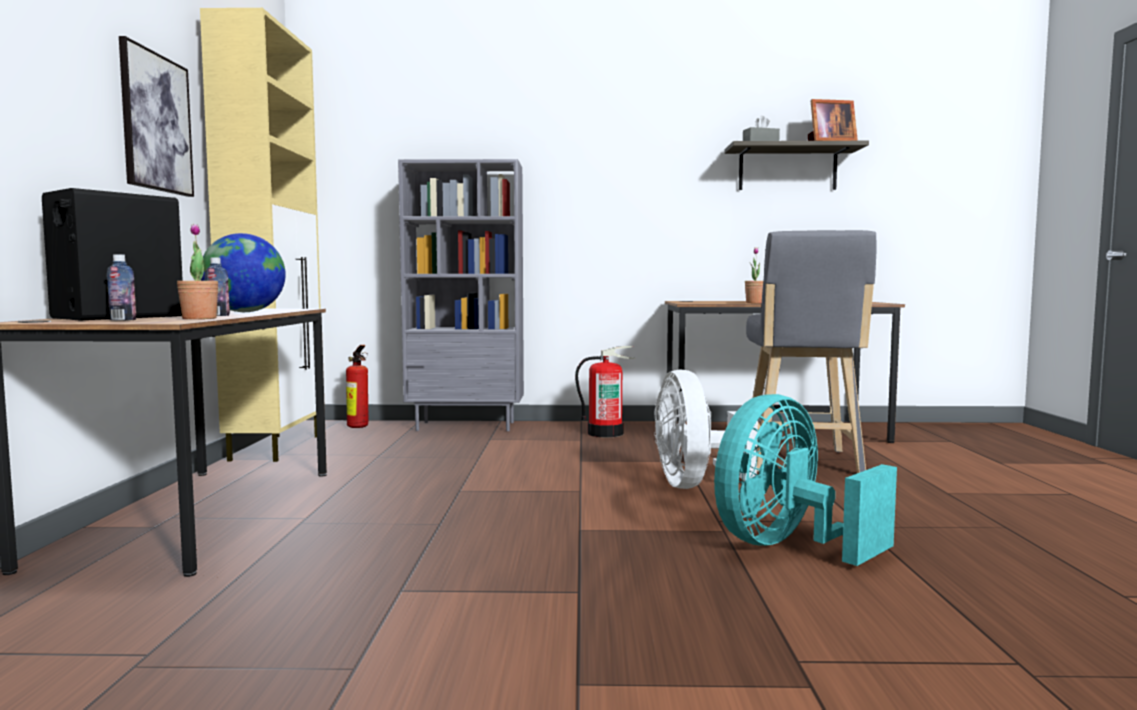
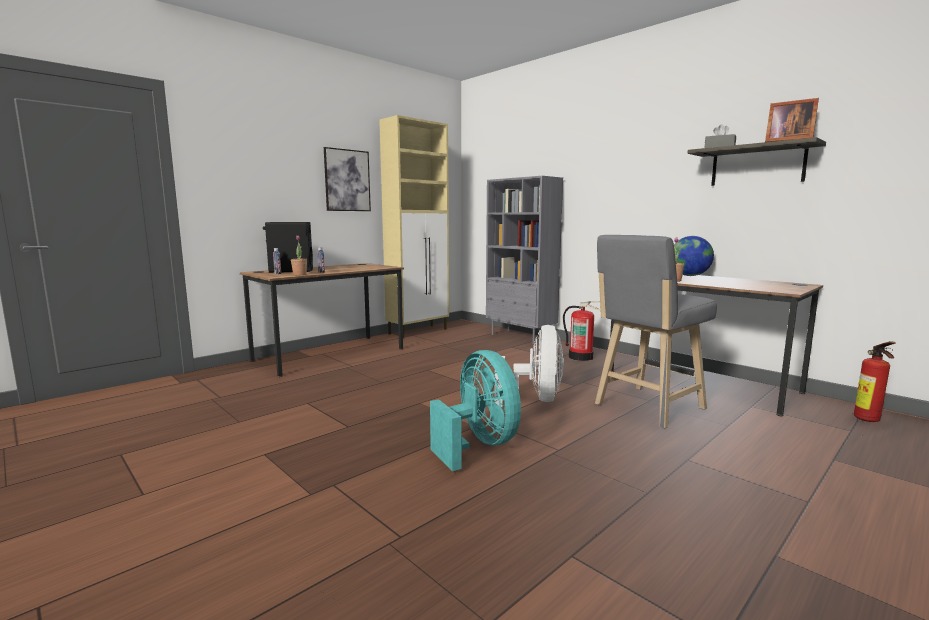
camera: 45 degrees right, 5 degrees up
globe [201,233,286,312] -> globe moved to [674,236,714,276]
fire extinguisher [346,345,368,428] -> fire extinguisher moved to [854,341,896,422]
white fan [654,370,758,489] -> white fan turned 150 degrees clockwise [494,325,564,407]
turquoise fan [714,394,897,566] -> turquoise fan turned 60 degrees clockwise [430,350,521,471]

